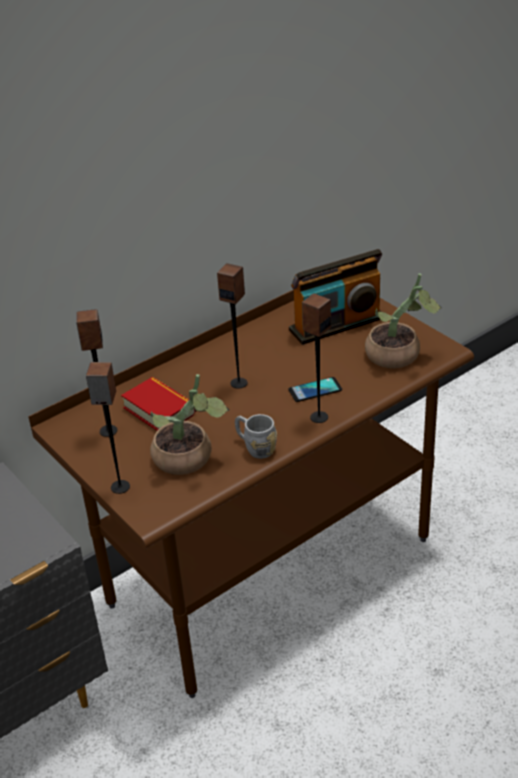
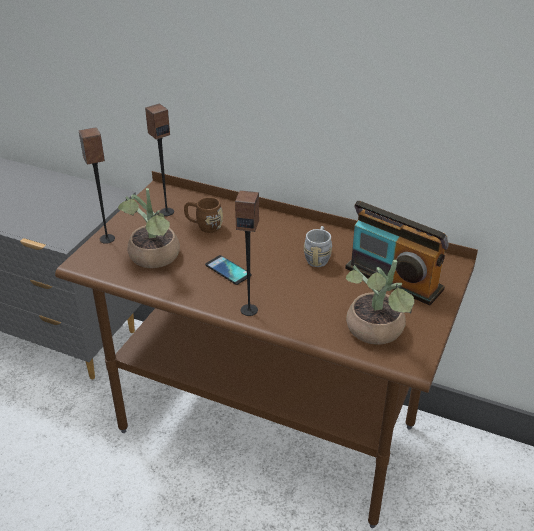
camera: 60 degrees right, 0 degrees up
book [121,377,196,431] -> brown mug [184,197,223,233]
speaker [217,263,248,389] -> none
grey mug [235,414,277,459] -> grey mug moved to [304,226,332,267]
phone [288,377,342,402] -> phone moved to [205,255,252,285]

